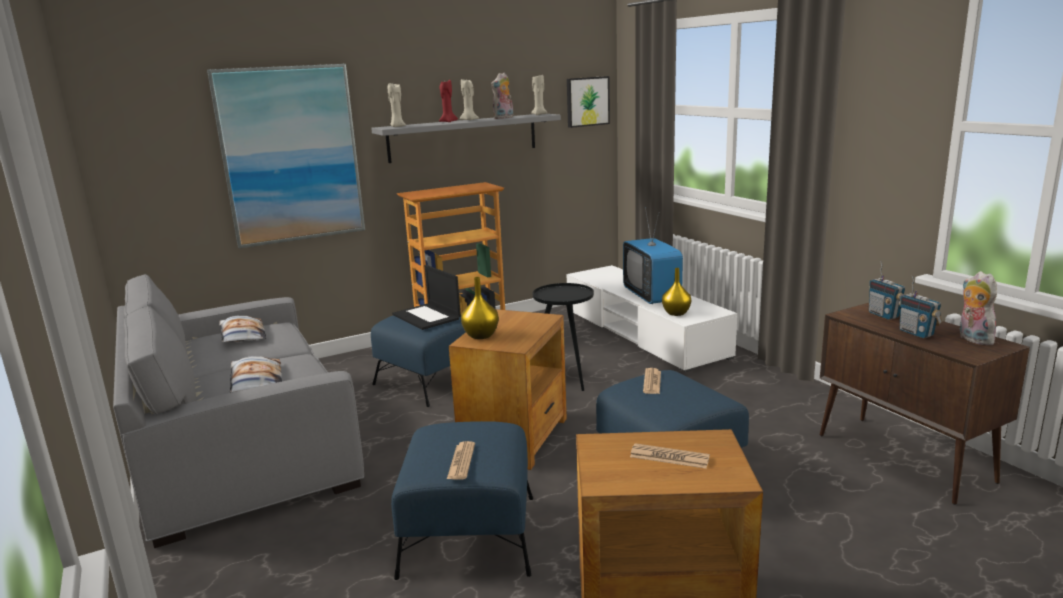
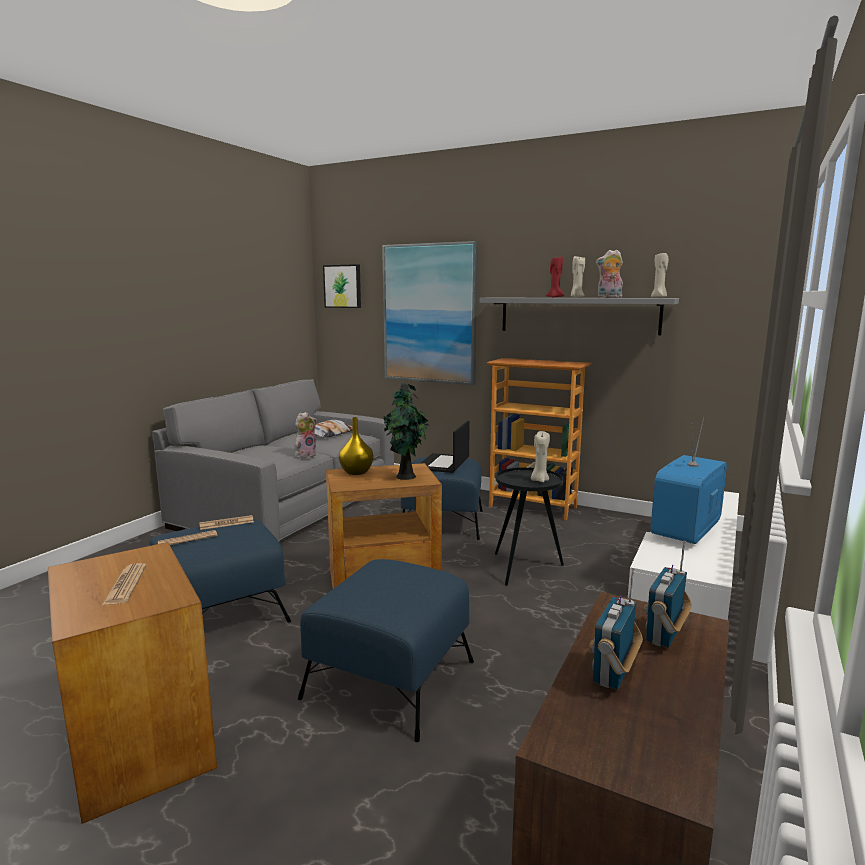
camera: 55 degrees right, 5 degrees down
pillow [230,356,282,392] -> none
beige candle [388,82,406,127] -> beige candle moved to [531,431,550,482]
picture [567,76,610,128] -> picture moved to [323,264,361,308]
newspaper [643,368,661,394] -> newspaper moved to [199,515,254,530]
yellow vase [662,268,691,316] -> none
plush toy [960,271,997,345] -> plush toy moved to [295,412,317,459]
none -> potted plant [384,383,429,480]

